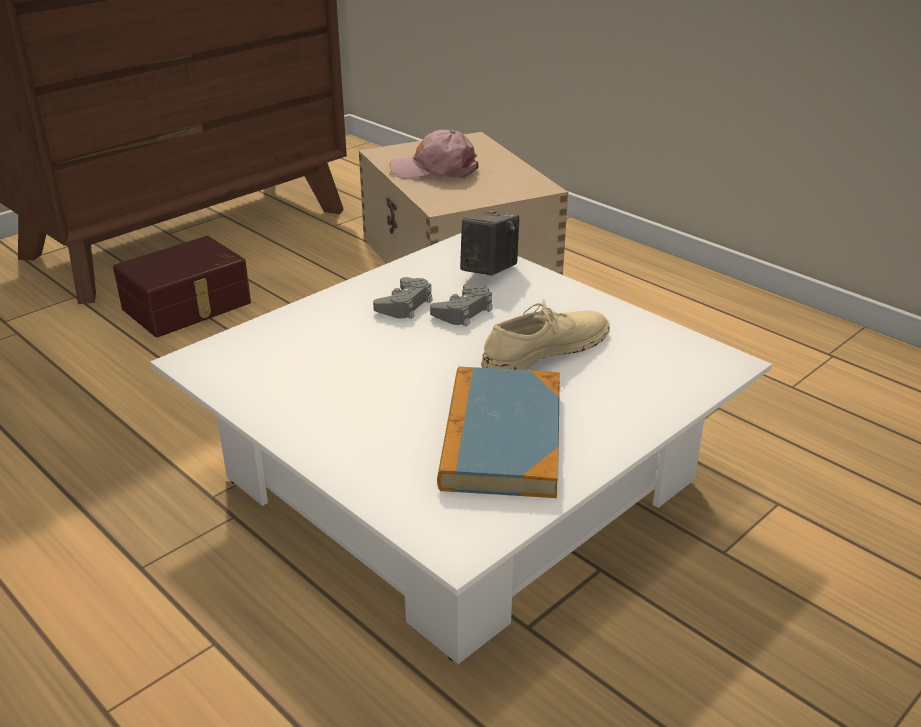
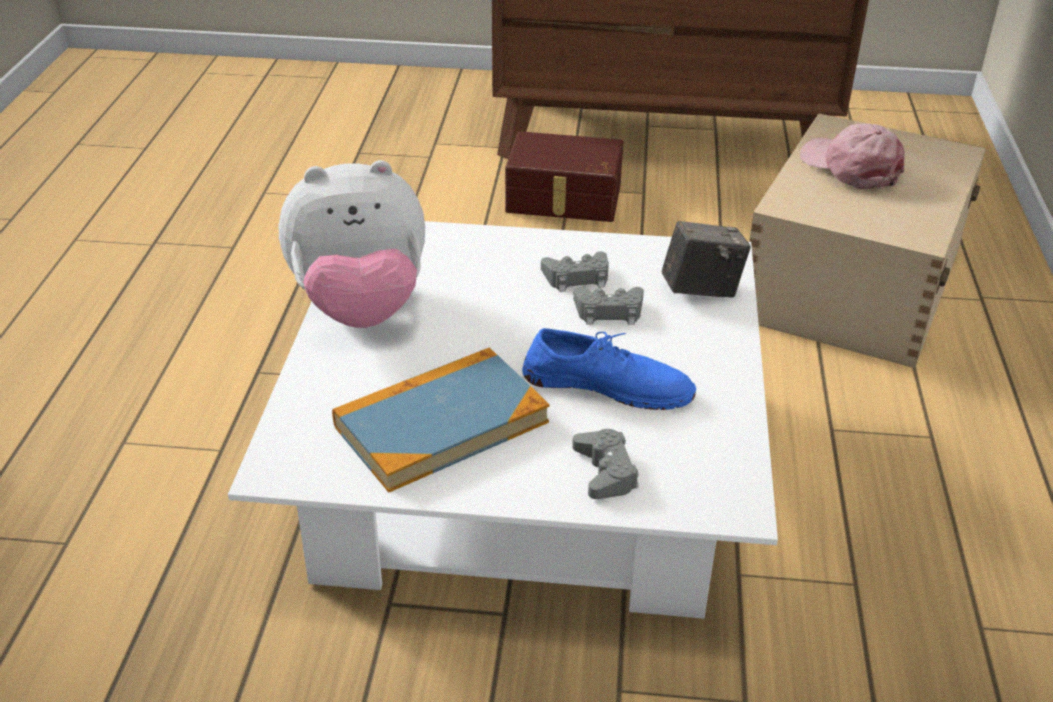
camera: 50 degrees right, 5 degrees up
beige shoe [481,299,610,370] -> blue shoe [522,328,696,410]
none -> plush toy [279,160,425,328]
none -> grey game controller [572,429,639,499]

